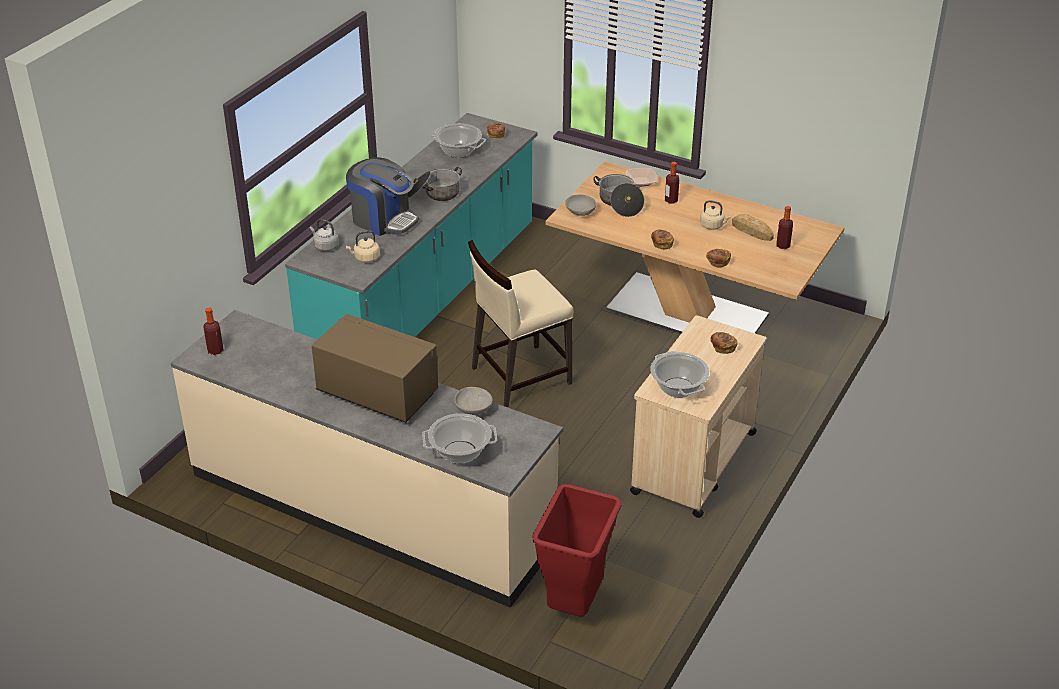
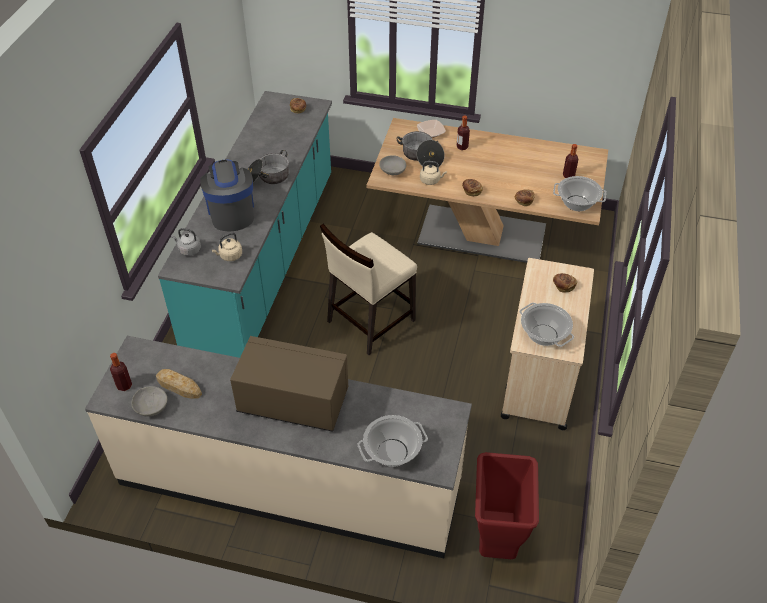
camera: 15 degrees left, 10 degrees up
coffee machine [346,157,419,236] -> coffee machine turned 120 degrees counterclockwise [200,160,254,232]
cooking pot [430,123,486,158] -> cooking pot moved to [553,176,606,211]
grey bowl [454,387,493,415] -> grey bowl moved to [131,387,167,417]
beige kettle [700,200,731,230] -> beige kettle moved to [420,161,447,185]
bread [732,214,774,241] -> bread moved to [156,369,202,399]

